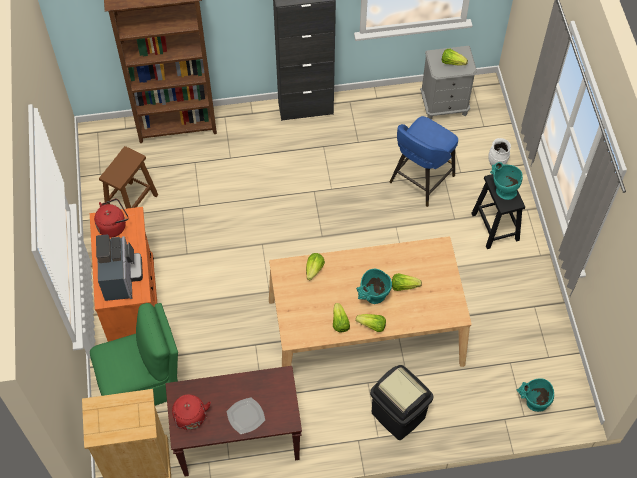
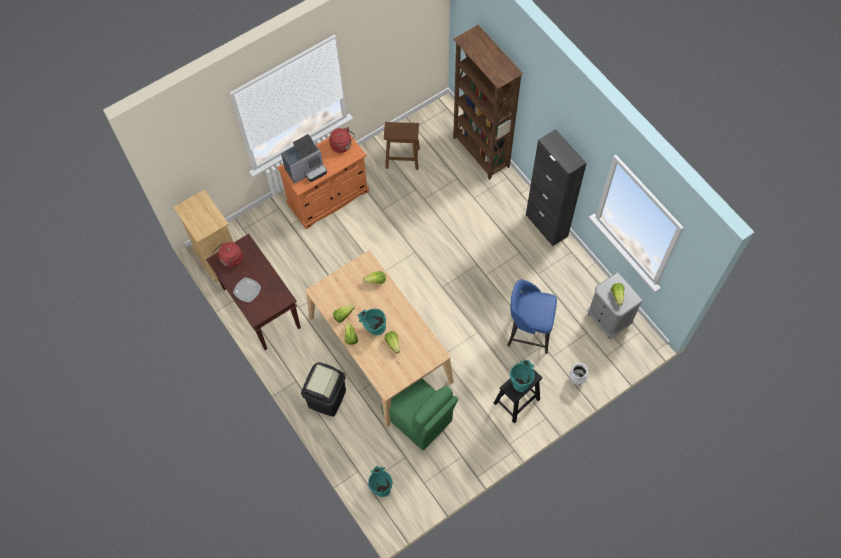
camera: 65 degrees right, 5 degrees up
green chair [90,303,178,406] -> green chair moved to [381,378,459,450]

